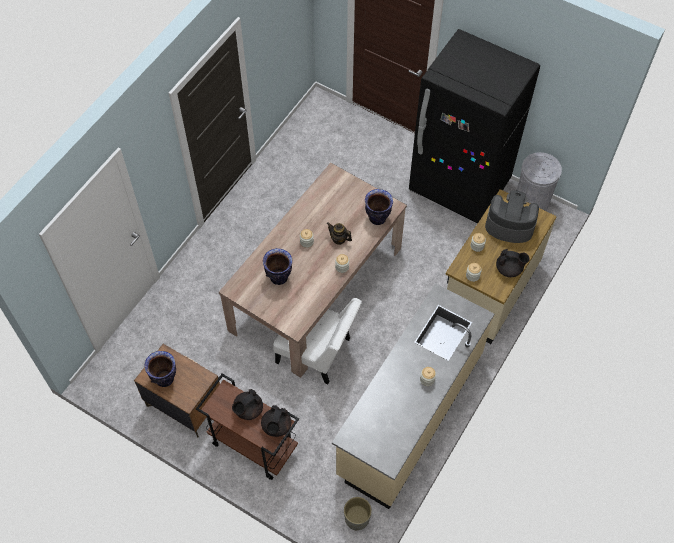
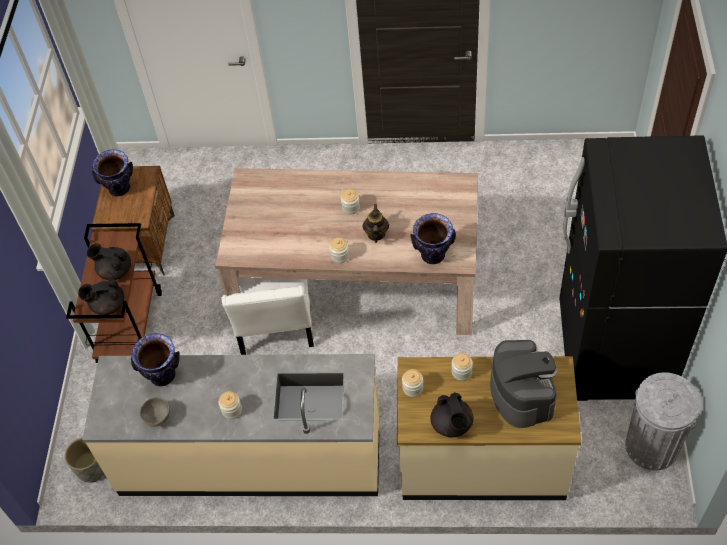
camera: 65 degrees right, 5 degrees down
vase [263,248,292,285] -> vase moved to [131,333,180,386]
none -> grey bowl [140,397,170,427]

